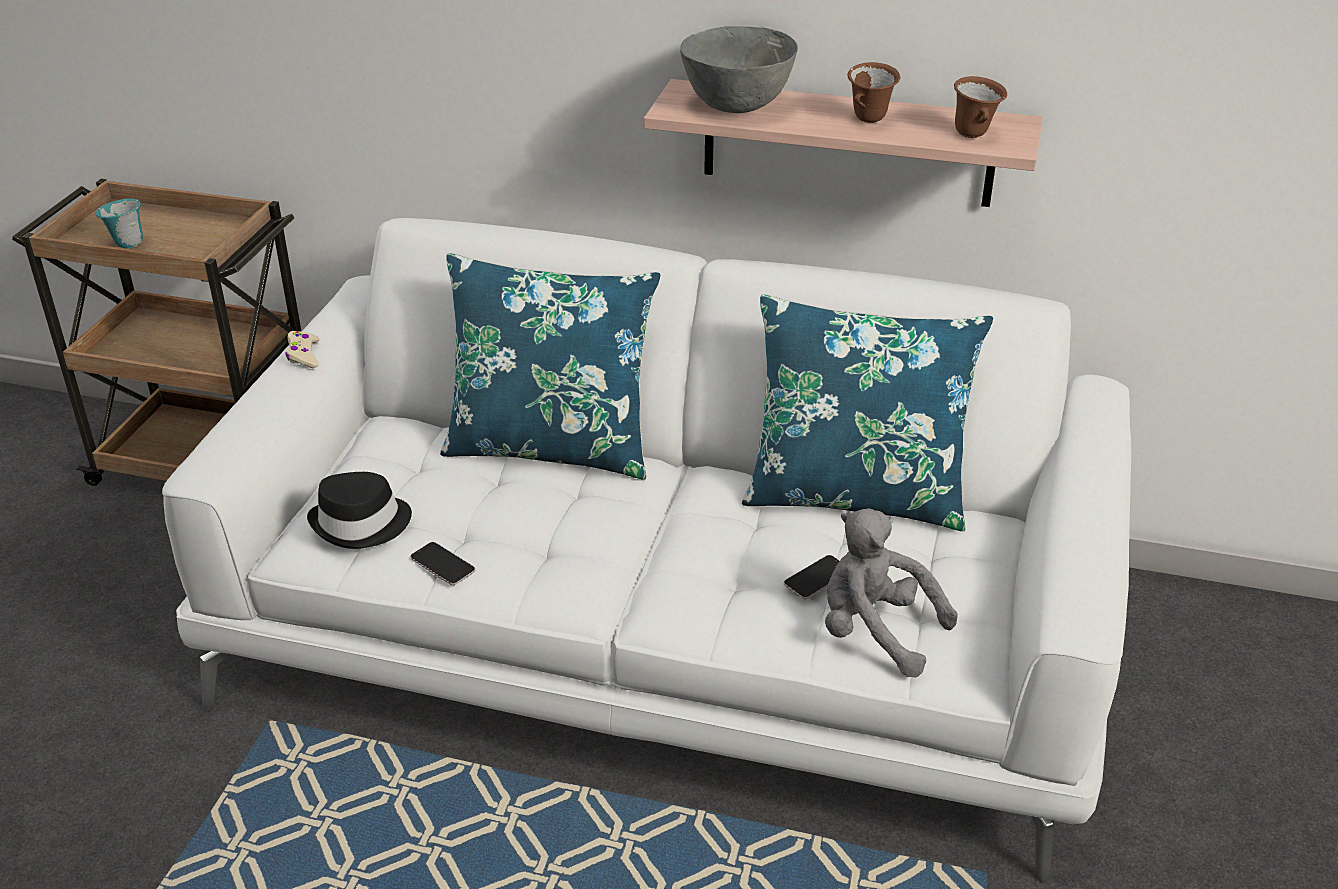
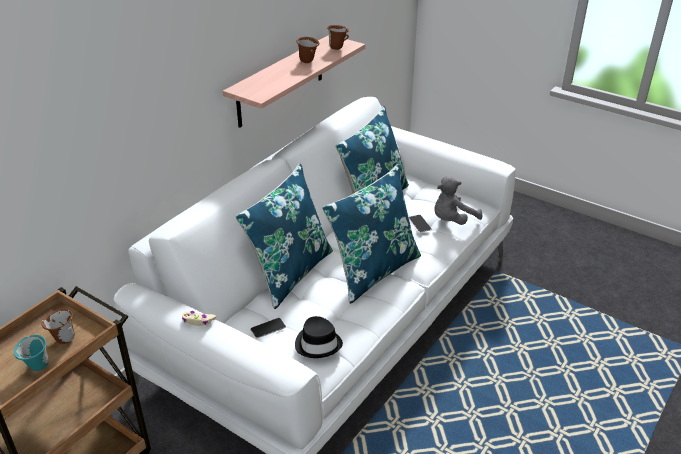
camera: 70 degrees left, 0 degrees up
phone [410,542,475,585] -> phone moved to [251,318,286,338]
grey bowl [680,26,798,113] -> none
none -> brown mug [42,309,74,344]
none -> blue pillow [322,165,421,304]

